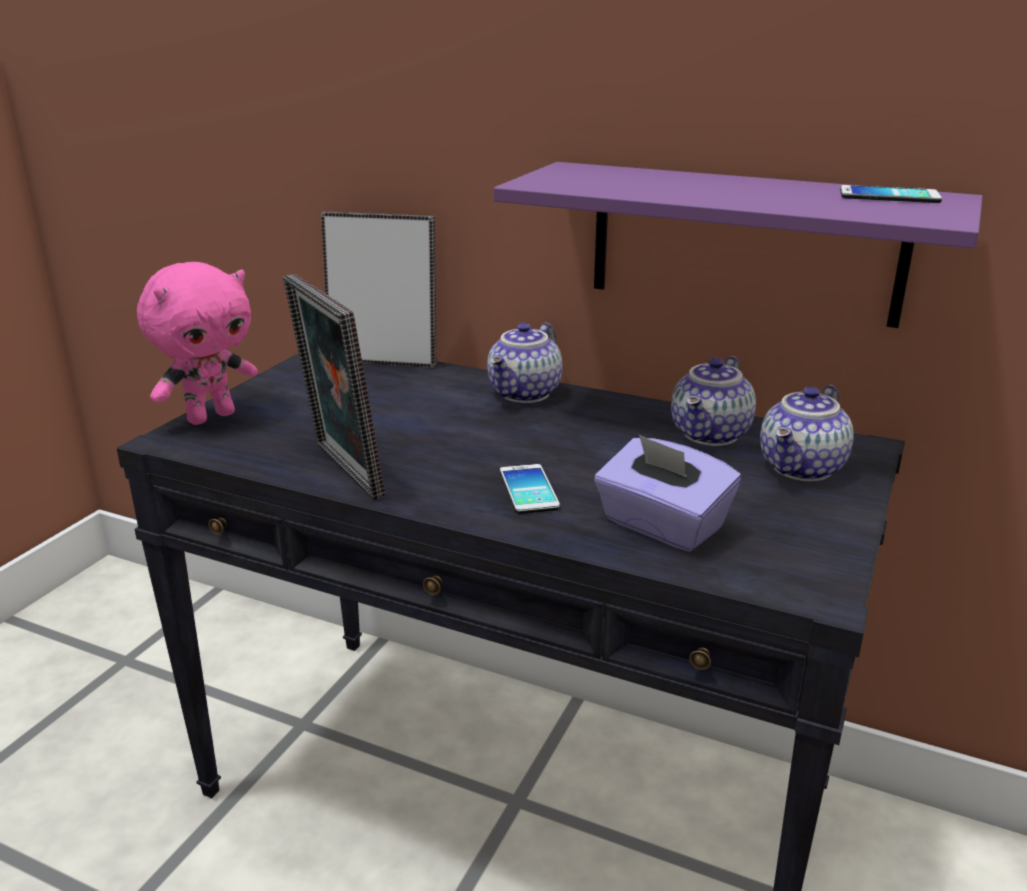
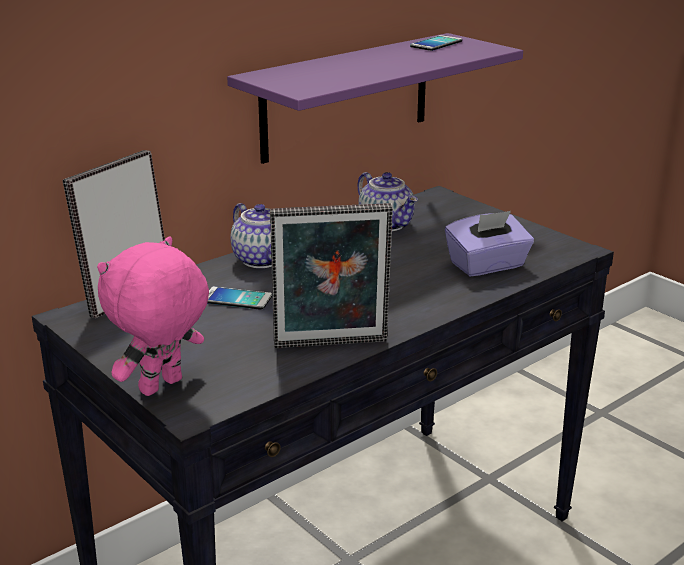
camera: 65 degrees left, 0 degrees up
pink plush toy [137,262,258,425] -> pink plush toy turned 120 degrees counterclockwise [97,236,209,396]
phone [500,464,560,514] -> phone moved to [207,286,272,310]
teapot [760,385,854,481] -> none

